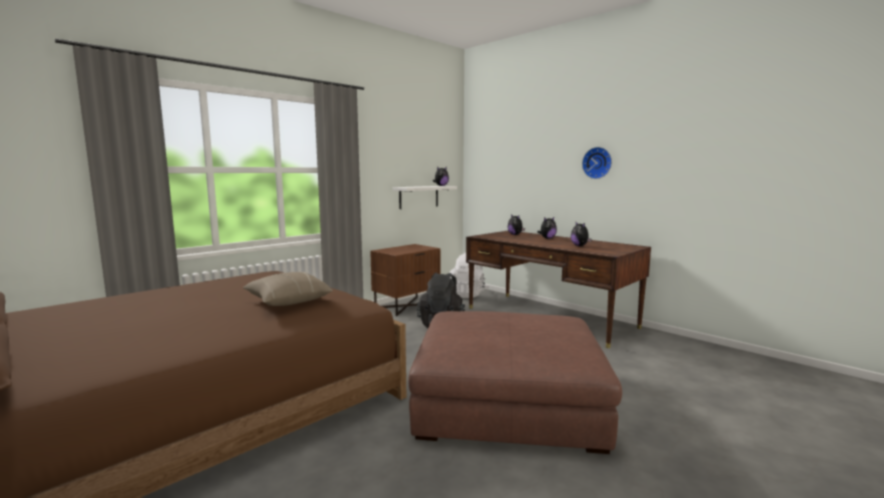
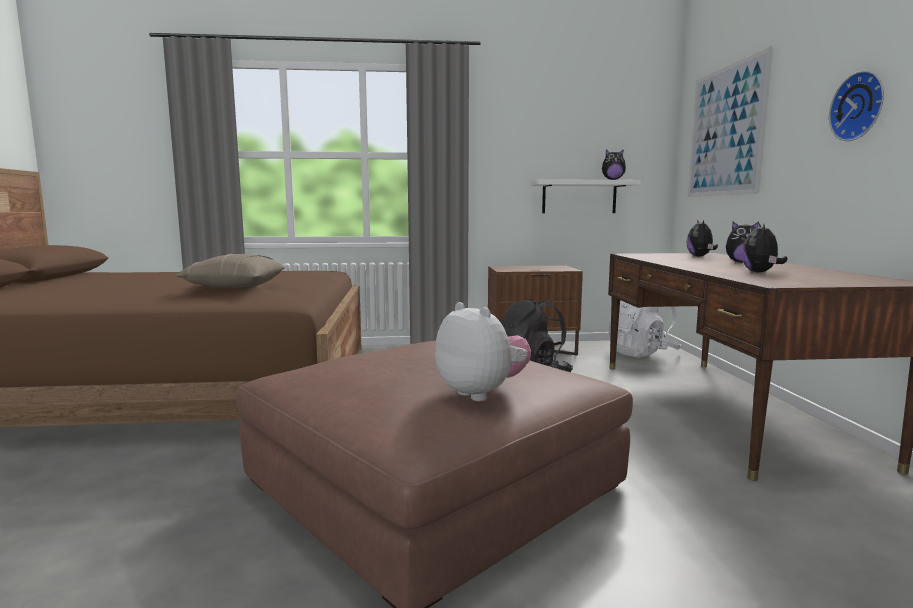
camera: 40 degrees right, 0 degrees up
none -> plush toy [435,302,531,401]
none -> picture [688,46,773,197]

